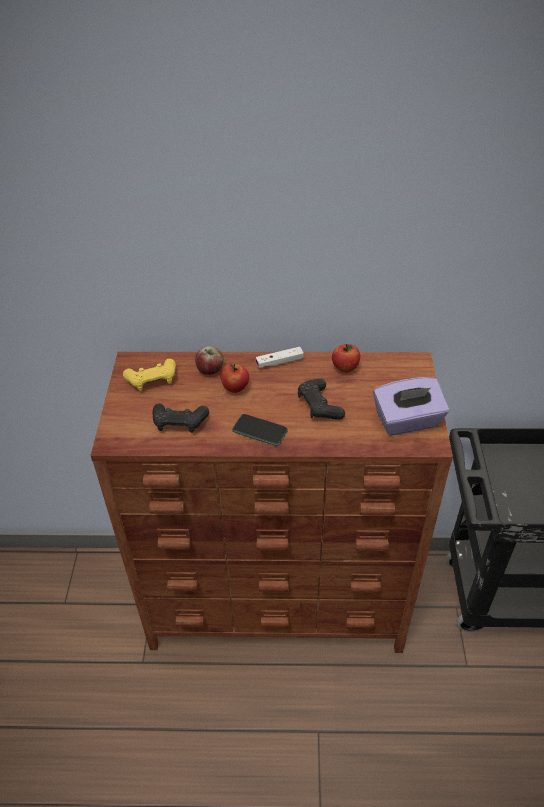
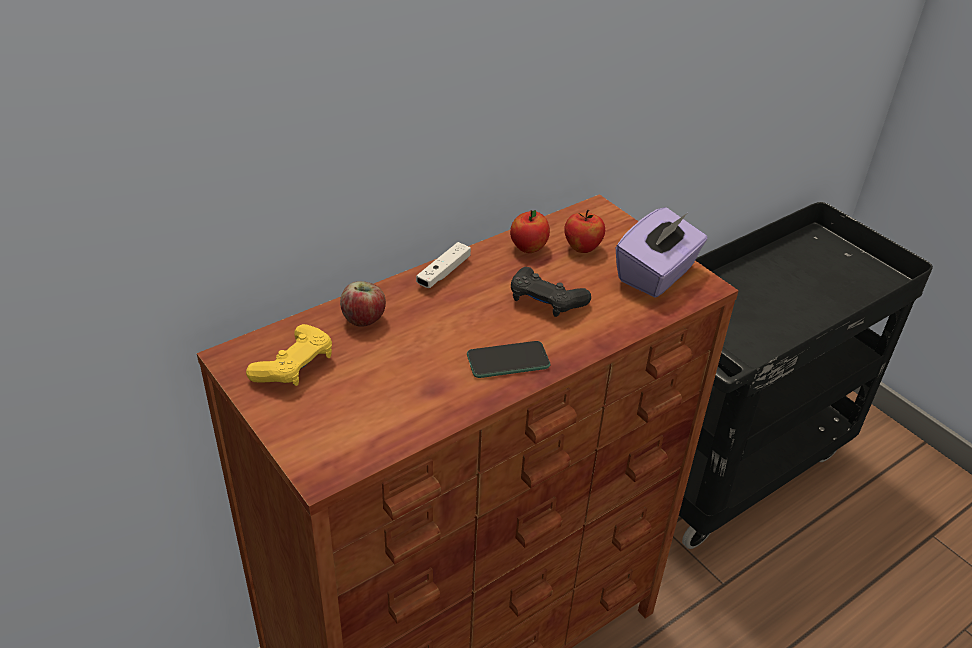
camera: 40 degrees left, 5 degrees down
black game controller [152,403,209,433] -> none
apple [220,363,249,393] -> apple moved to [564,210,605,253]

